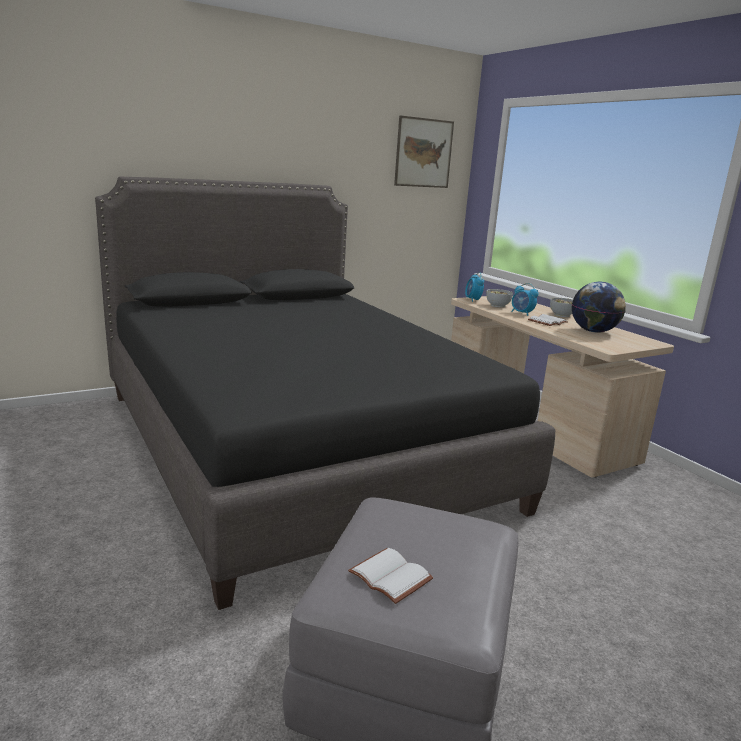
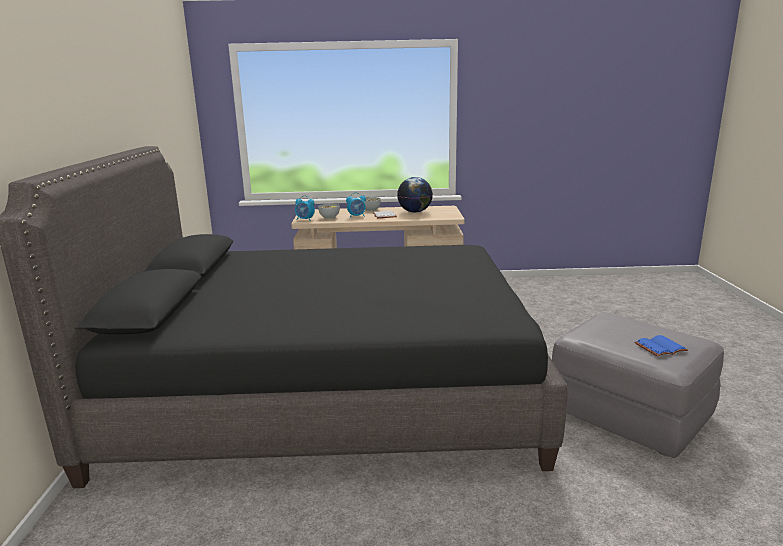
camera: 60 degrees left, 0 degrees up
white book [348,548,433,604] -> blue book [634,335,688,357]
picture [394,115,454,188] -> none

